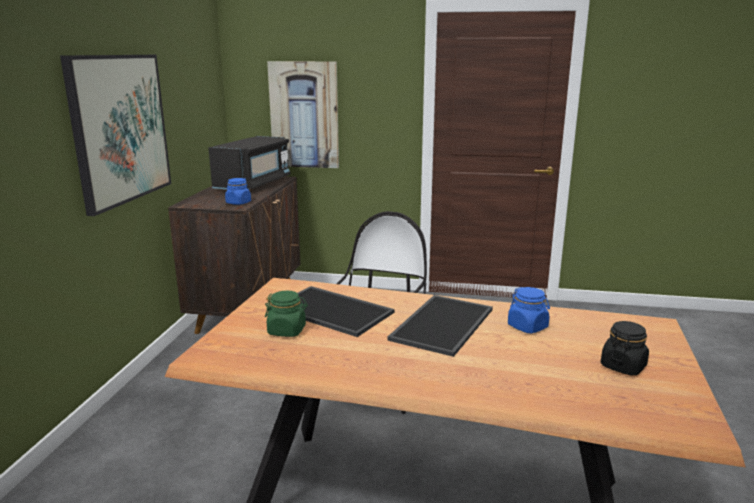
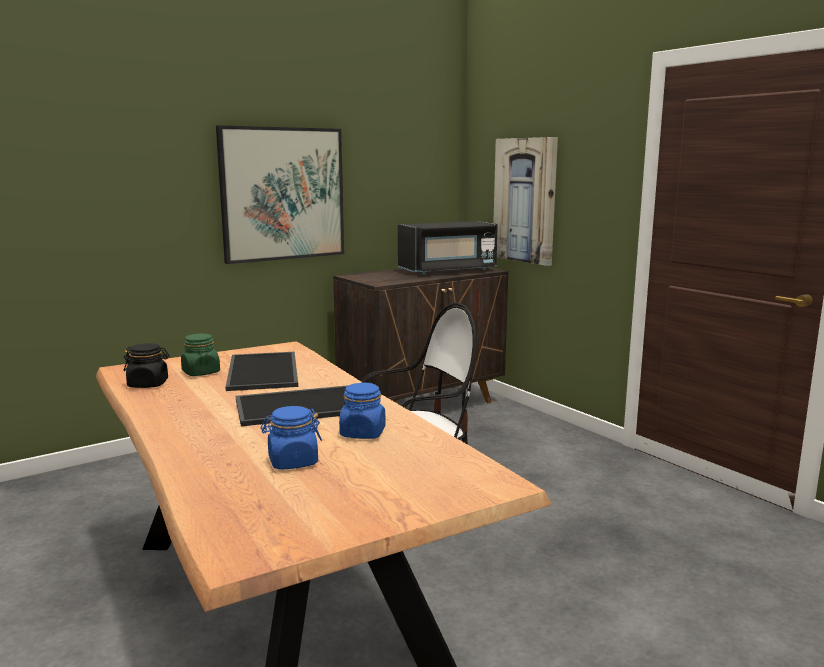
camera: 45 degrees right, 5 degrees down
blue jar [225,178,251,205] -> blue jar moved to [260,406,322,470]
black jar [601,321,649,376] -> black jar moved to [124,343,169,388]

